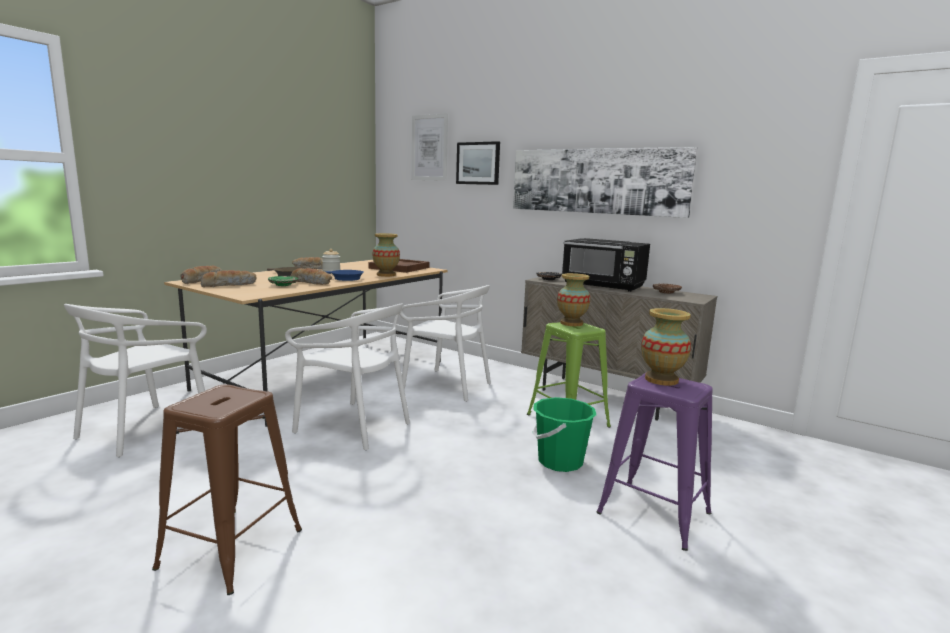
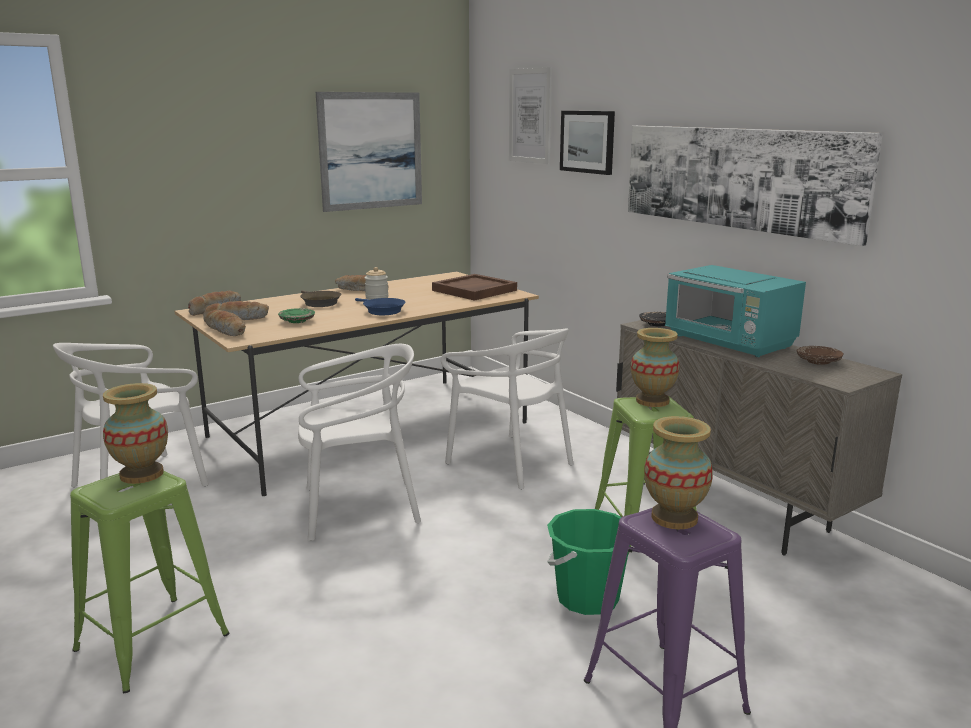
camera: 20 degrees right, 5 degrees up
brown stool [152,384,302,595] -> green stool [70,471,229,693]
white chair [285,303,410,450] -> white chair turned 60 degrees counterclockwise [298,344,421,541]
bread [291,268,332,285] -> bread moved to [205,310,246,336]
vase [372,233,400,277] -> vase moved to [103,383,168,484]
black microwave [562,238,650,292] -> turquoise microwave [665,265,806,357]
none -> picture [316,92,422,212]

